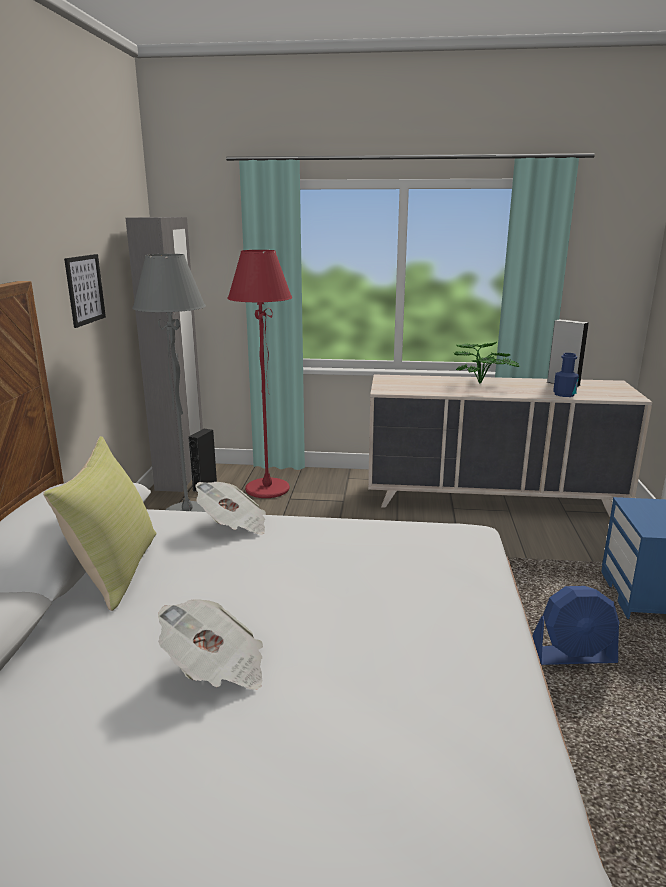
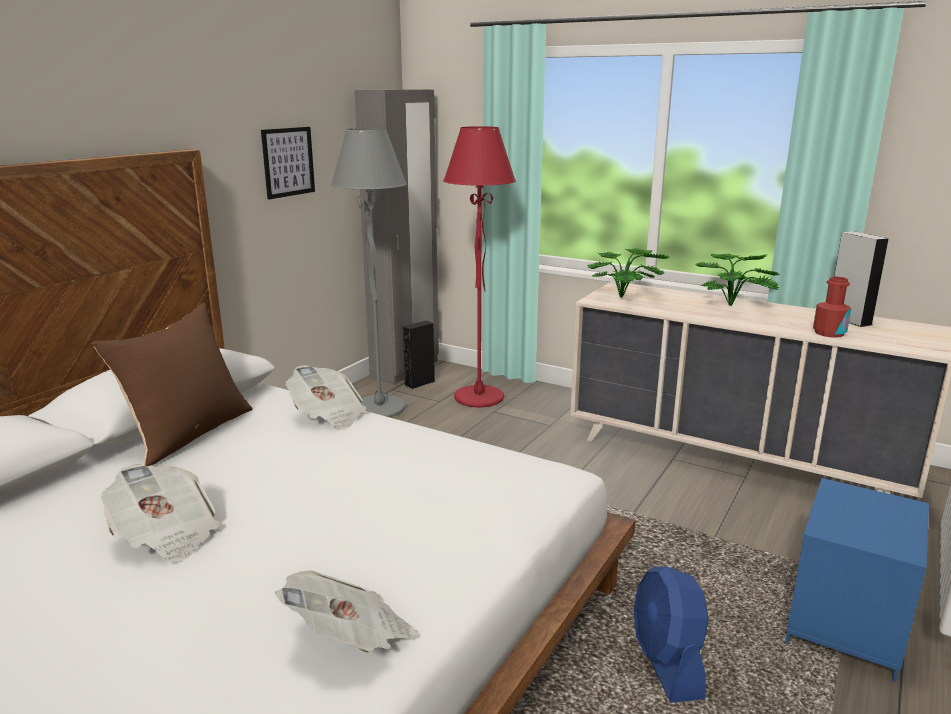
camera: 25 degrees right, 0 degrees up
yellow pillow [43,436,156,611] -> brown pillow [92,303,252,466]
blue fan [532,586,619,665] -> blue fan turned 60 degrees clockwise [634,567,709,703]
blue bottle [553,353,579,397] -> red bottle [813,276,852,338]
none -> newspaper [275,570,418,653]
none -> potted plant [588,248,669,297]

